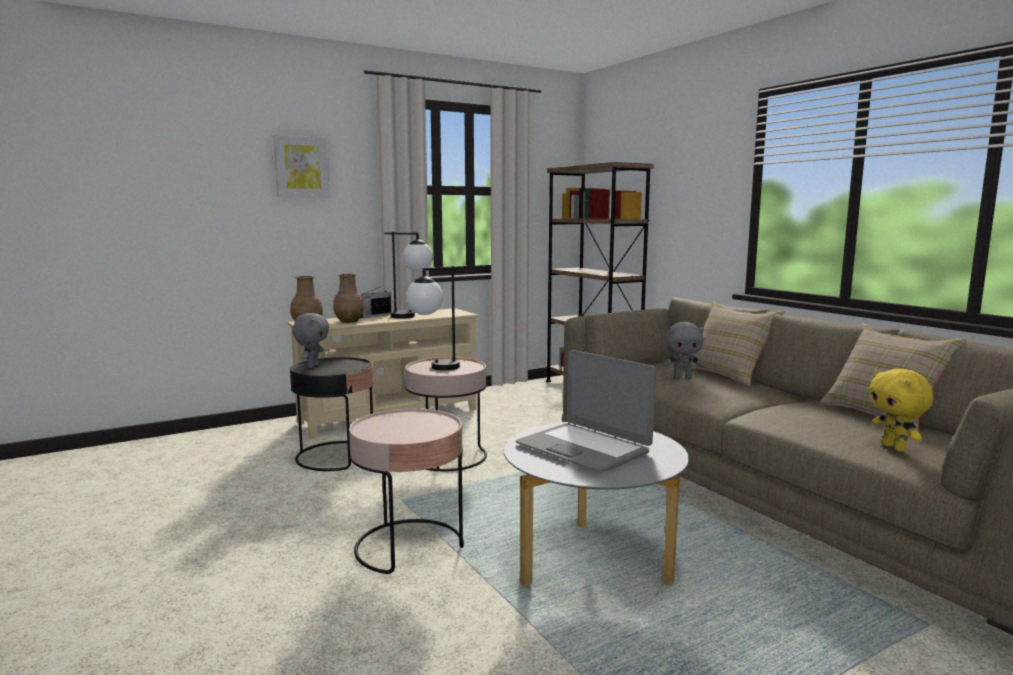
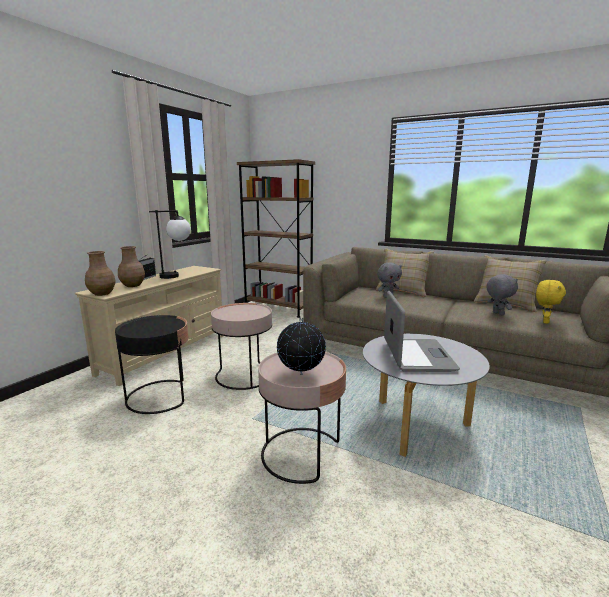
camera: 30 degrees left, 5 degrees up
picture [274,135,330,198] -> none
grey plush toy [292,313,329,368] -> grey plush toy moved to [486,274,518,316]
table lamp [406,266,463,371] -> none
laptop [516,350,656,472] -> laptop turned 105 degrees counterclockwise [384,291,460,372]
yellow plush toy [869,369,934,452] -> yellow plush toy turned 105 degrees counterclockwise [536,280,566,324]
none -> globe [277,317,326,375]

